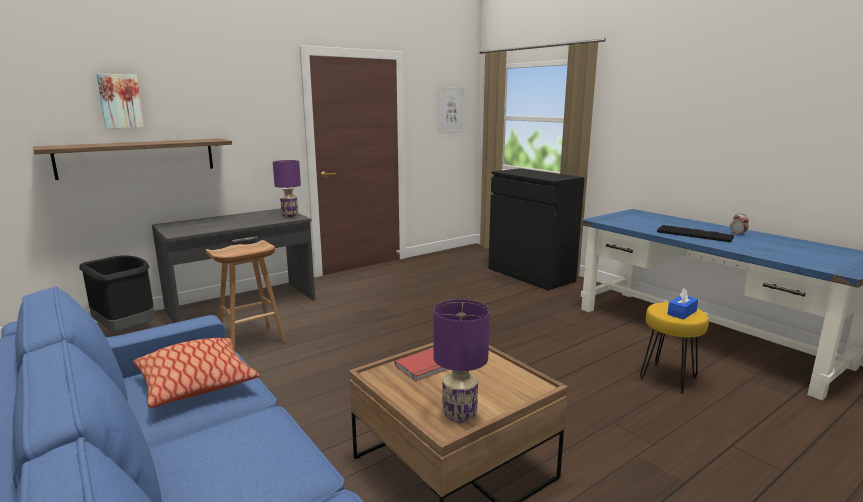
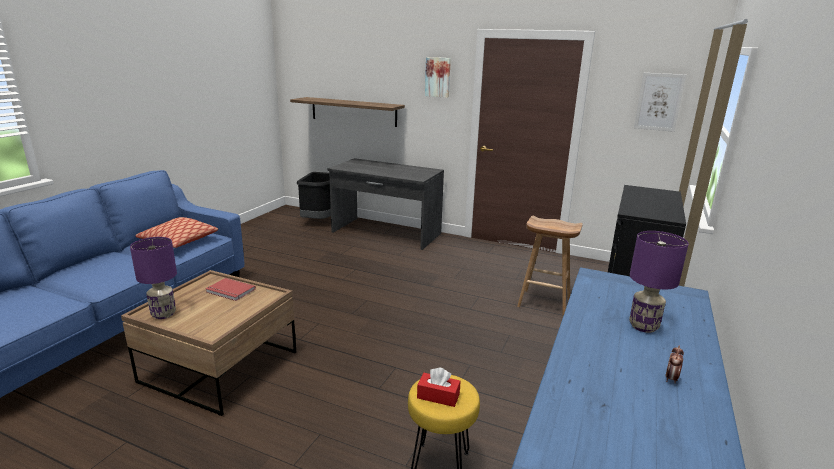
camera: 60 degrees right, 5 degrees up
picture [96,74,144,128] -> picture moved to [425,57,451,98]
brown stool [206,240,286,351] -> brown stool moved to [517,216,583,316]
purple table lamp [273,160,301,217] -> purple table lamp moved to [629,231,689,333]
keyboard [657,225,734,242] -> none
blue tissue box [667,288,698,319] -> red tissue box [417,367,460,407]

